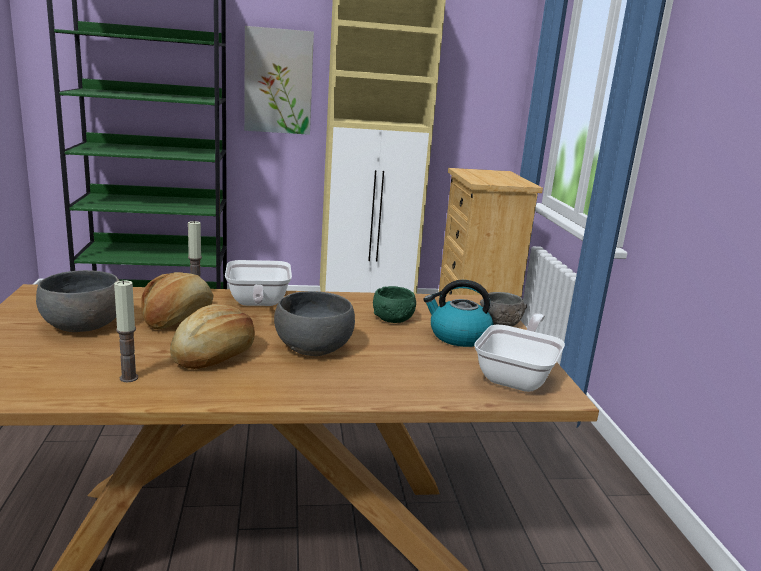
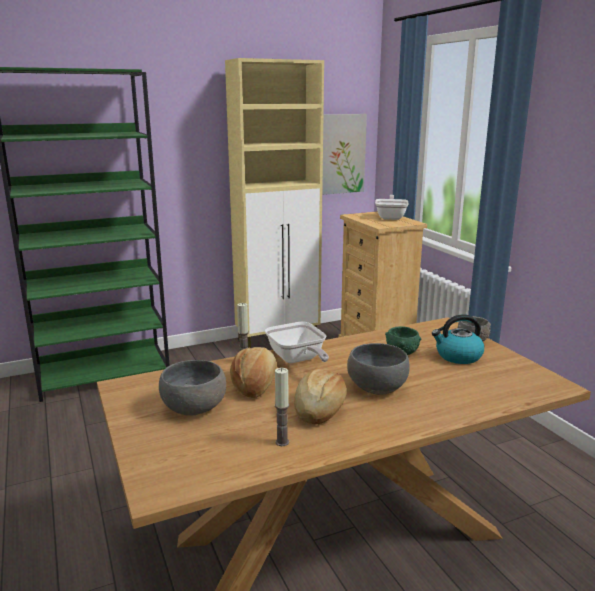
camera: 15 degrees left, 0 degrees up
picture [244,26,314,135] -> picture moved to [322,114,367,195]
frying pan [474,313,565,392] -> frying pan moved to [375,195,409,220]

